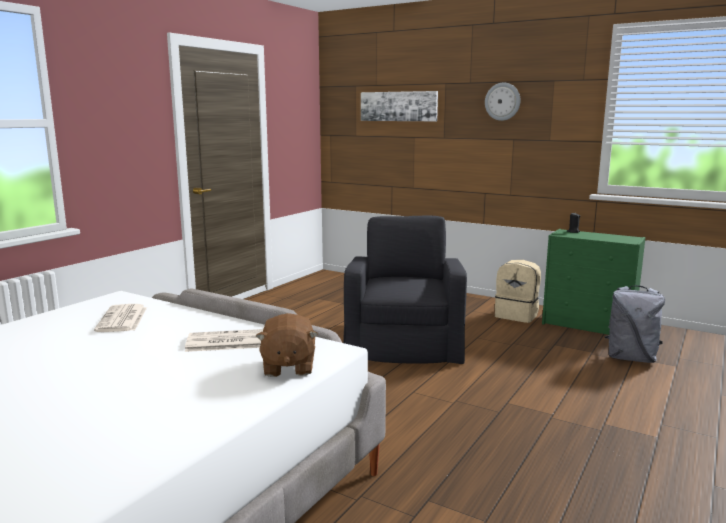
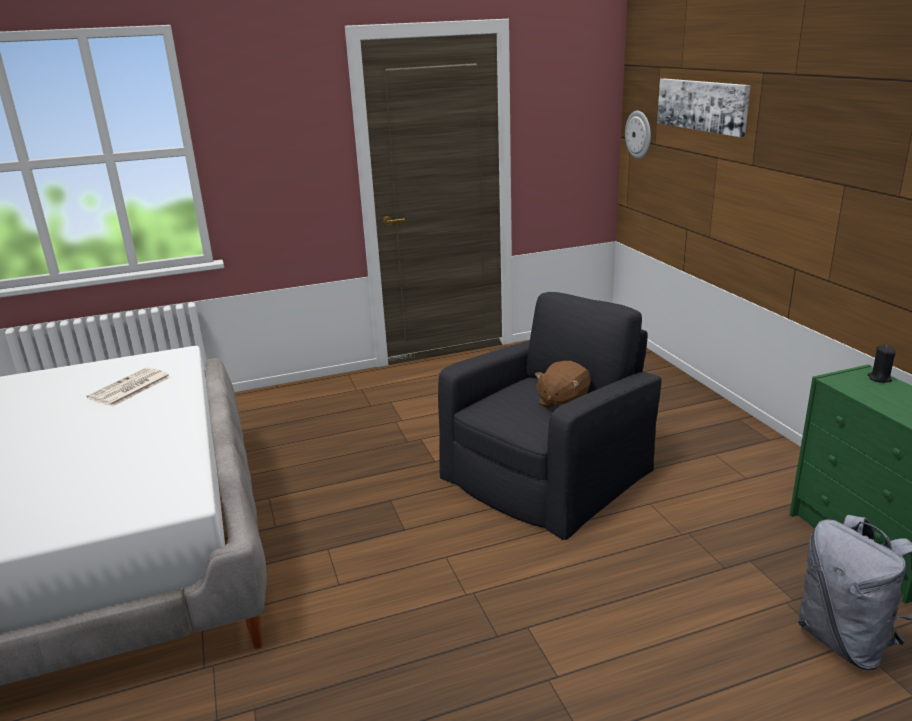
camera: 40 degrees right, 10 degrees up
newspaper [185,329,263,352] -> none
brown plush toy [256,313,318,377] -> brown plush toy moved to [535,361,590,408]
wall clock [485,82,521,121] -> wall clock moved to [625,111,651,159]
beige backpack [495,260,541,323] -> none

